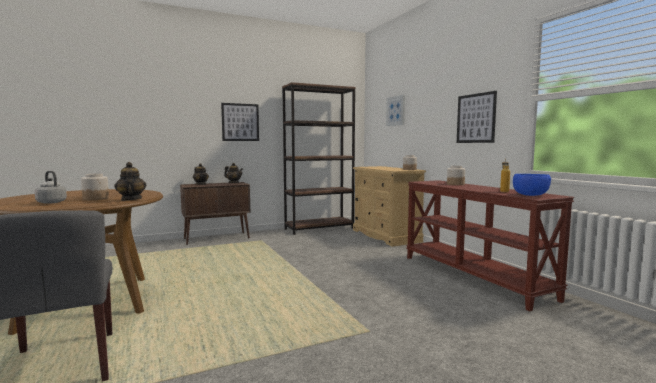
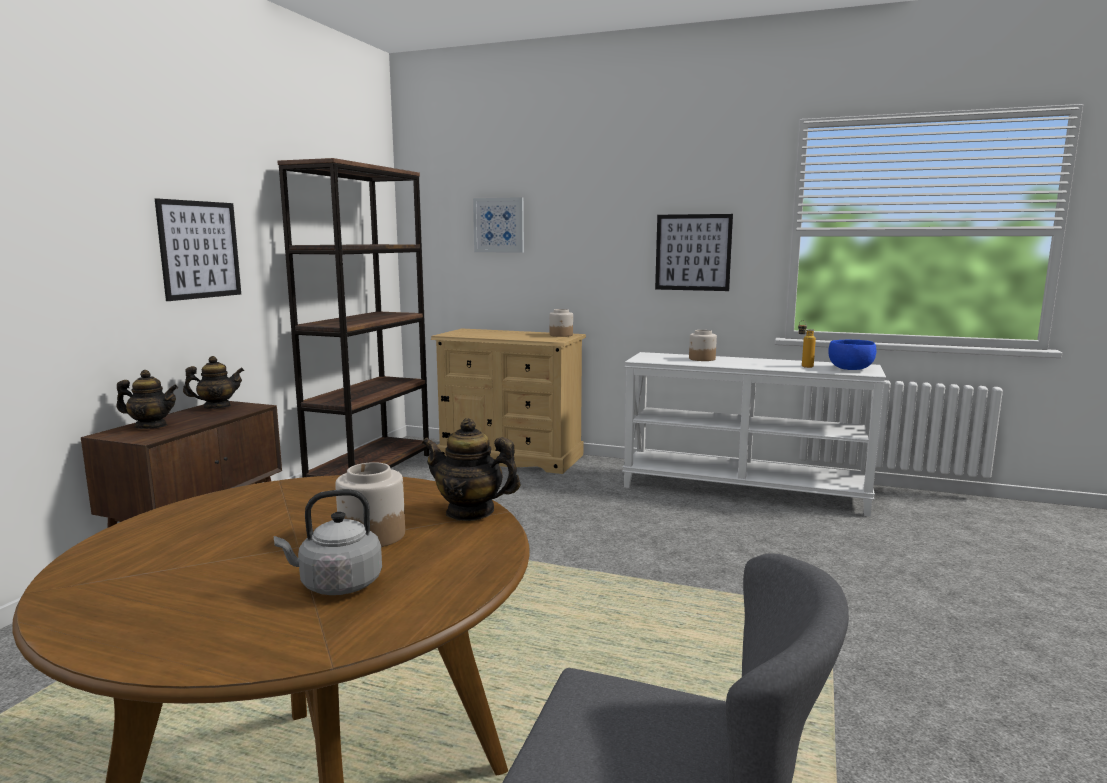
camera: 45 degrees left, 5 degrees up
brown console table [406,180,575,312] -> white console table [622,352,886,517]

